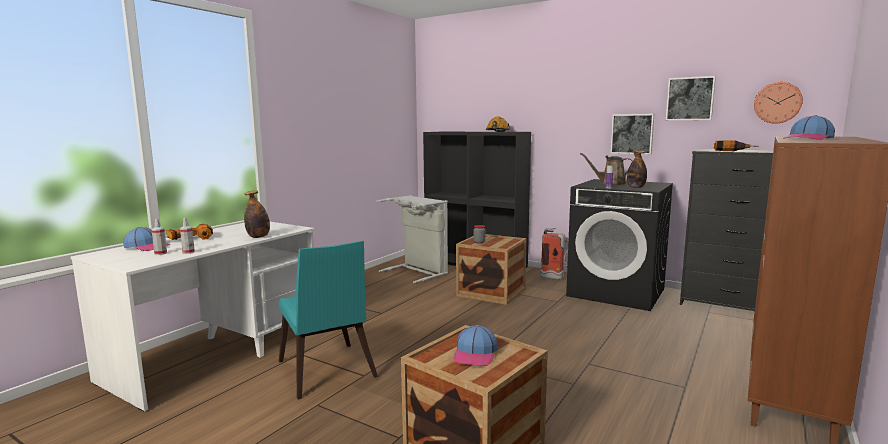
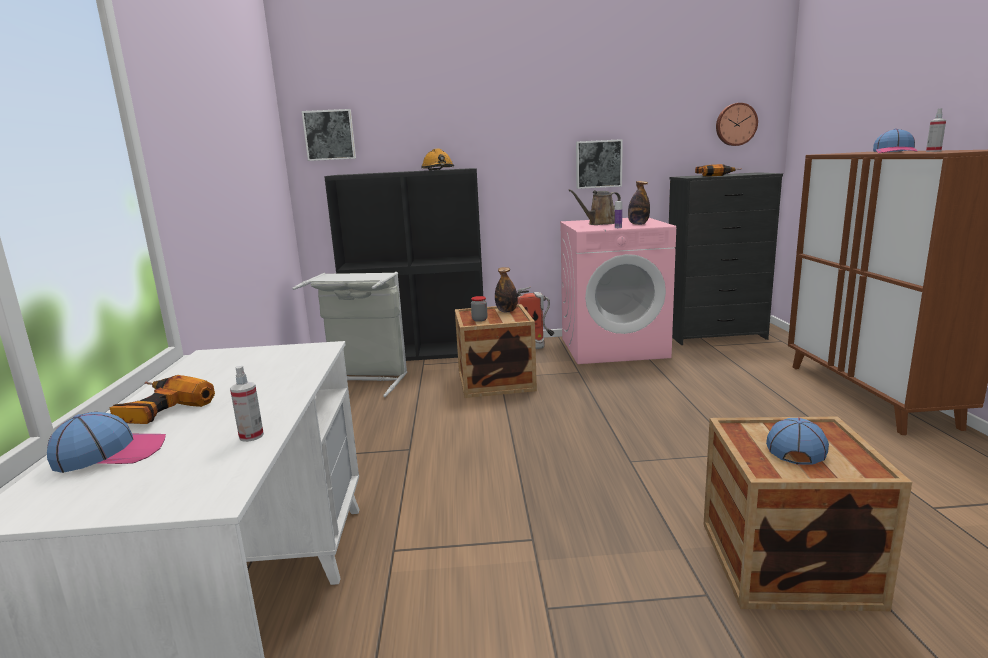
camera: 35 degrees left, 5 degrees up
spray bottle [151,219,167,255] -> spray bottle moved to [926,108,946,152]
bottle [244,190,270,238] -> bottle moved to [495,267,518,312]
turquoise chair [279,241,378,400] -> none
cap [453,325,497,366] -> cap turned 135 degrees counterclockwise [766,418,829,465]
black washing machine [566,179,673,311] -> pink washing machine [560,218,676,364]
picture [666,76,716,120] -> picture moved to [302,109,356,161]

